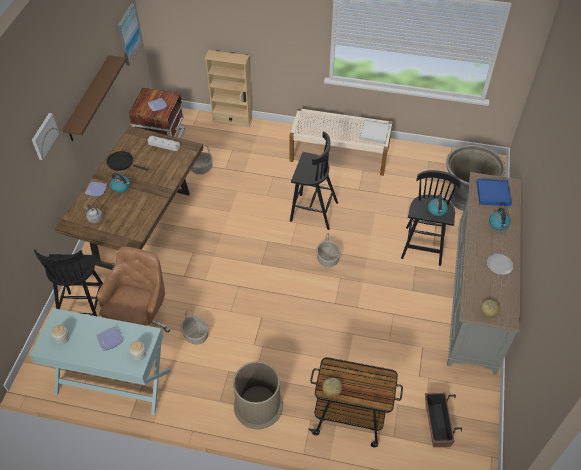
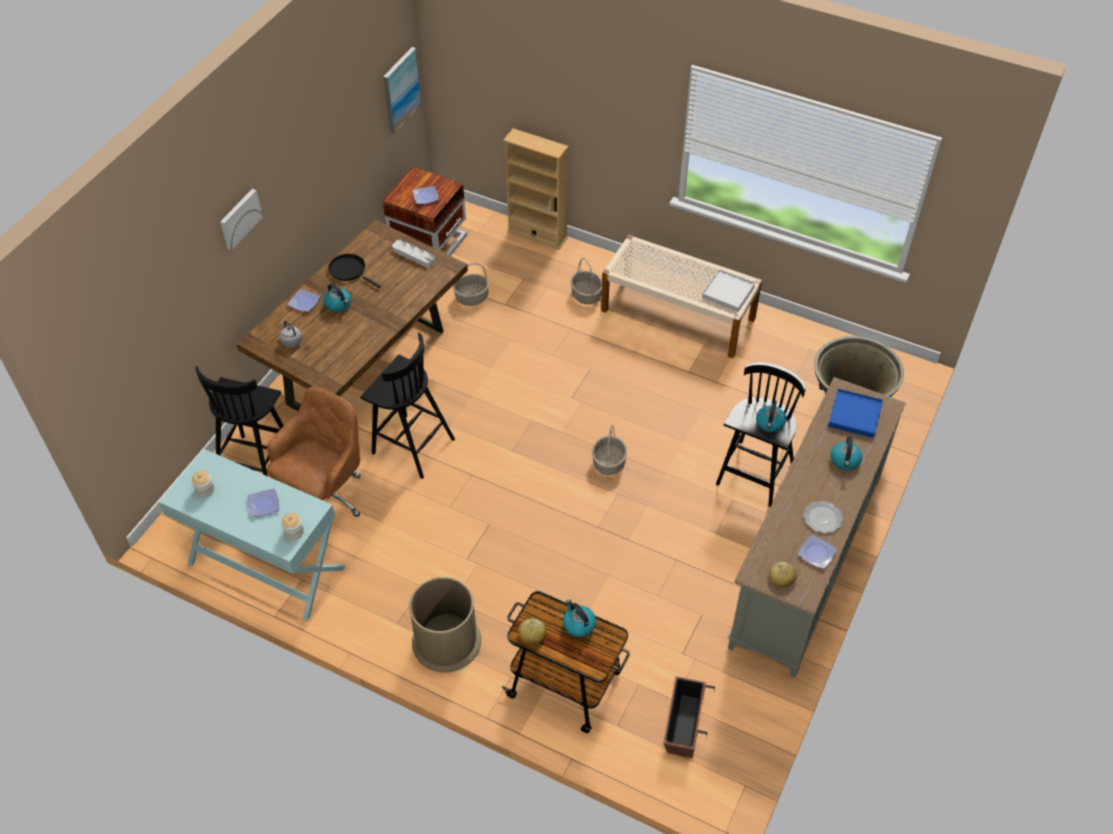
camera: 15 degrees right, 0 degrees up
brown shelf [62,55,126,141] -> none
basket [181,310,208,345] -> basket moved to [571,258,602,305]
black stool [290,132,338,230] -> black stool moved to [361,333,455,479]
none -> kettle [563,599,596,637]
none -> plate [798,535,837,569]

